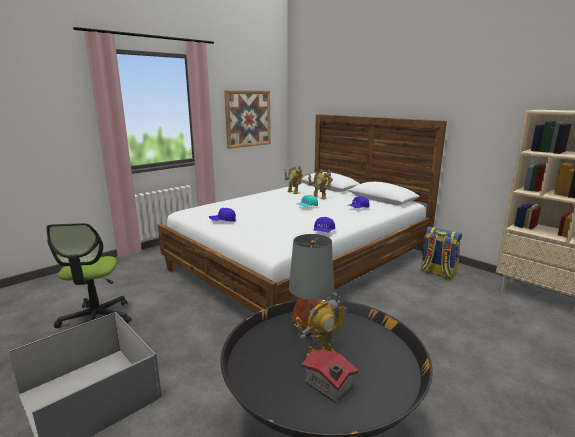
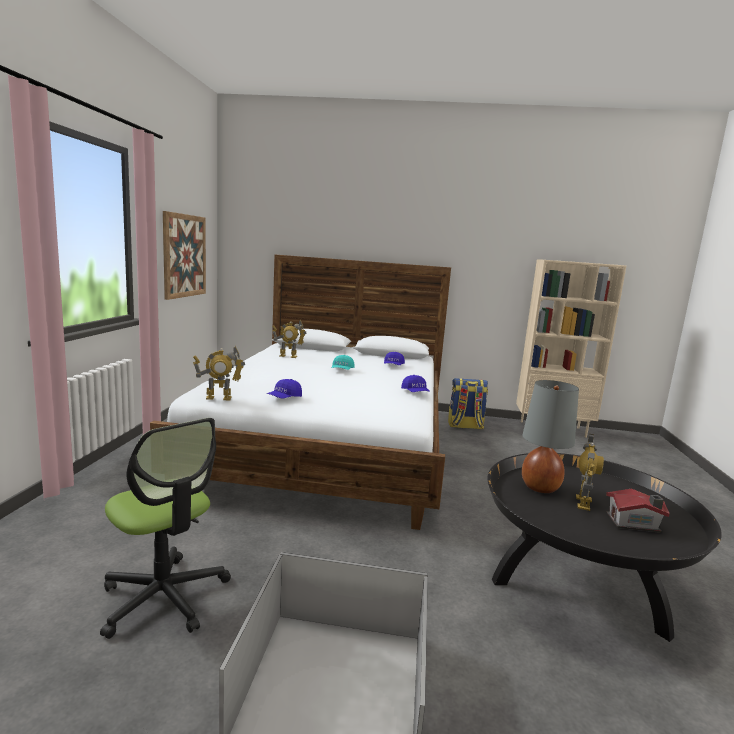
camera: 40 degrees left, 5 degrees down
toy robot [308,169,333,199] -> toy robot moved to [193,346,245,400]

